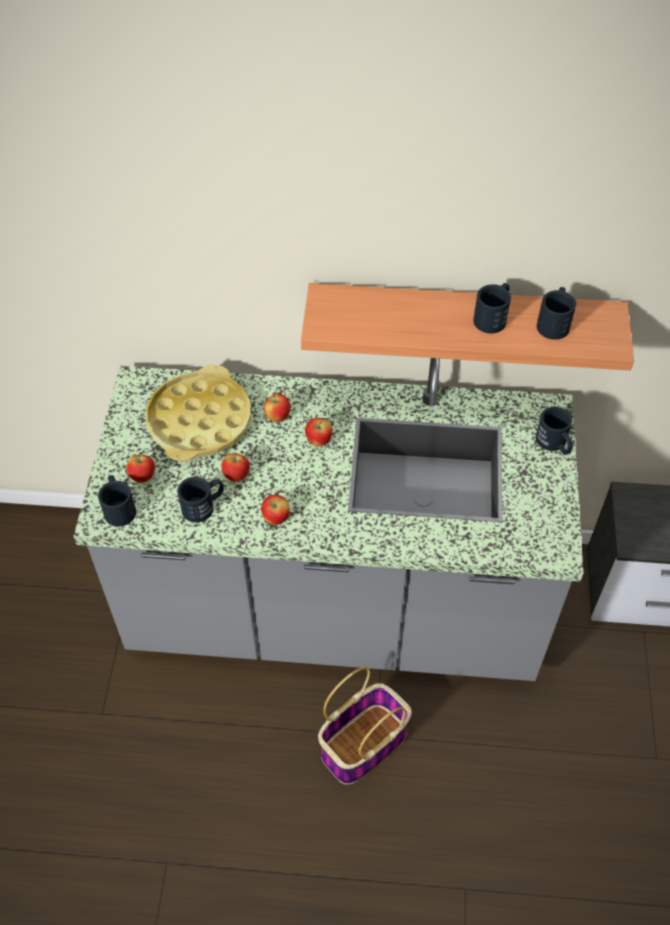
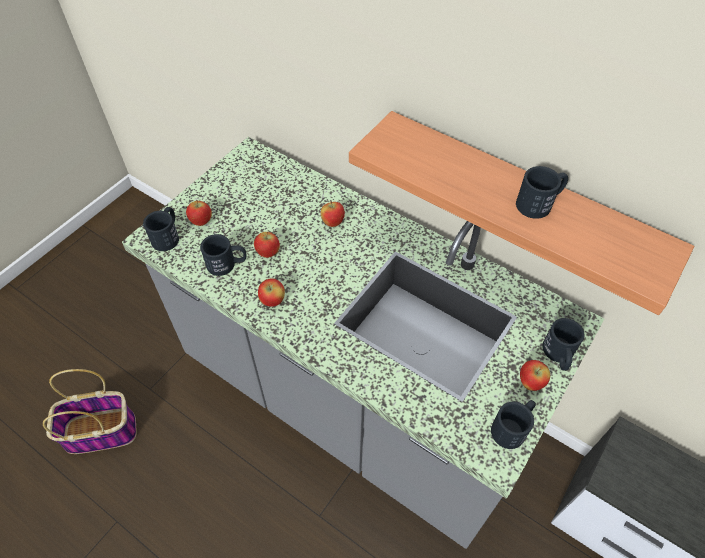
camera: 30 degrees right, 0 degrees up
yellow tray [146,364,251,462] -> none
apple [305,418,332,447] -> apple moved to [520,360,550,391]
basket [318,667,412,785] -> basket moved to [43,369,137,454]
black mug [537,287,576,340] -> black mug moved to [491,400,536,449]

